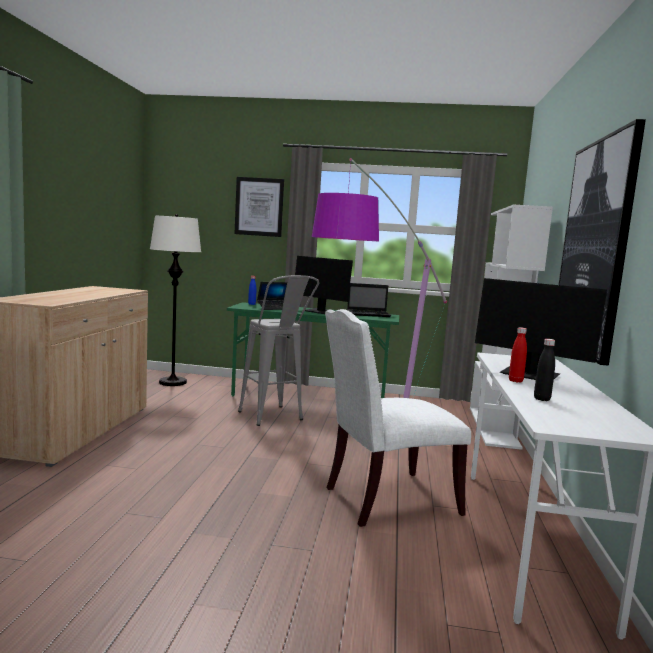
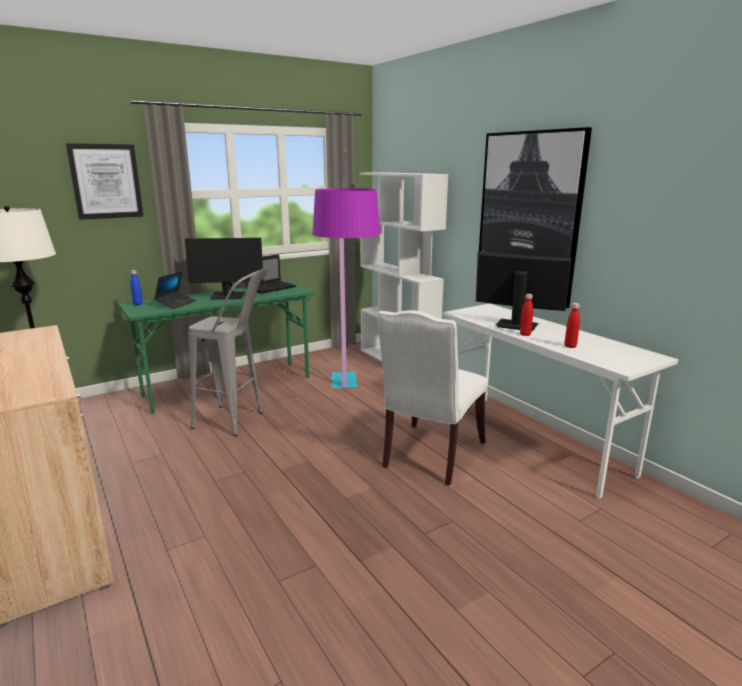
camera: 40 degrees left, 10 degrees up
monitor [475,278,607,380] -> monitor turned 150 degrees counterclockwise [476,251,571,332]
black bottle [534,339,555,401] -> red bottle [565,303,580,348]

